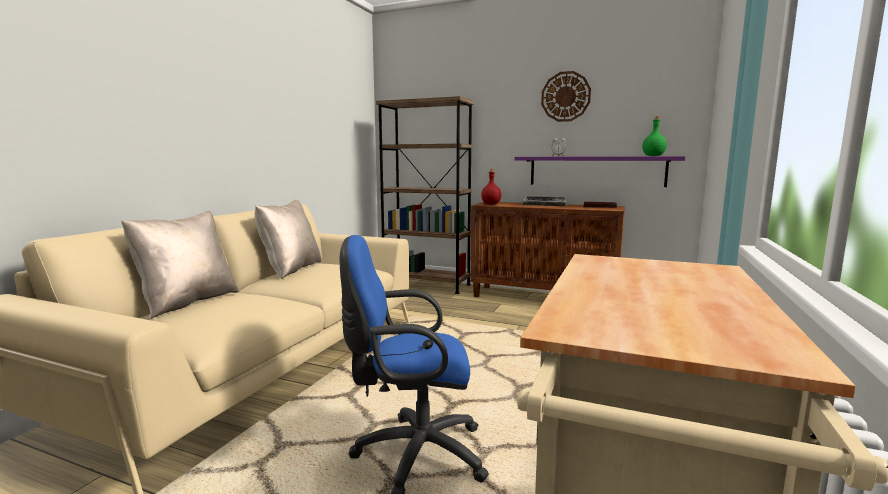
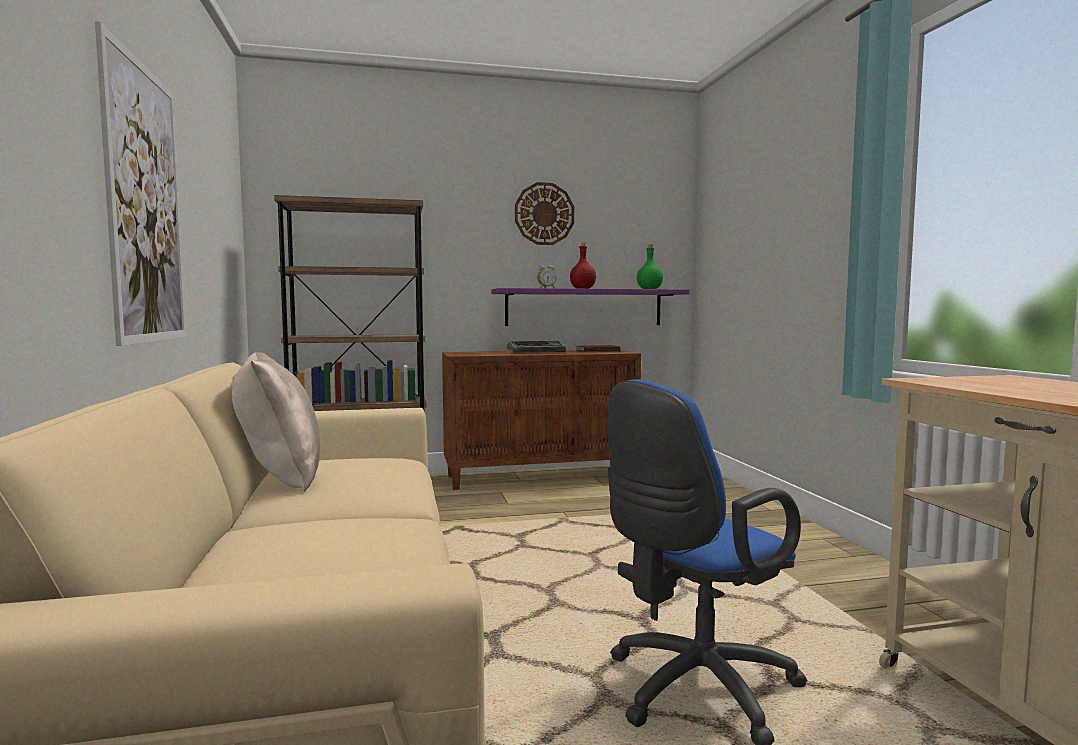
camera: 35 degrees left, 5 degrees down
beige pillow [121,211,239,319] -> none
red bottle [481,169,501,205] -> red bottle moved to [570,243,596,289]
none -> picture [95,21,187,346]

